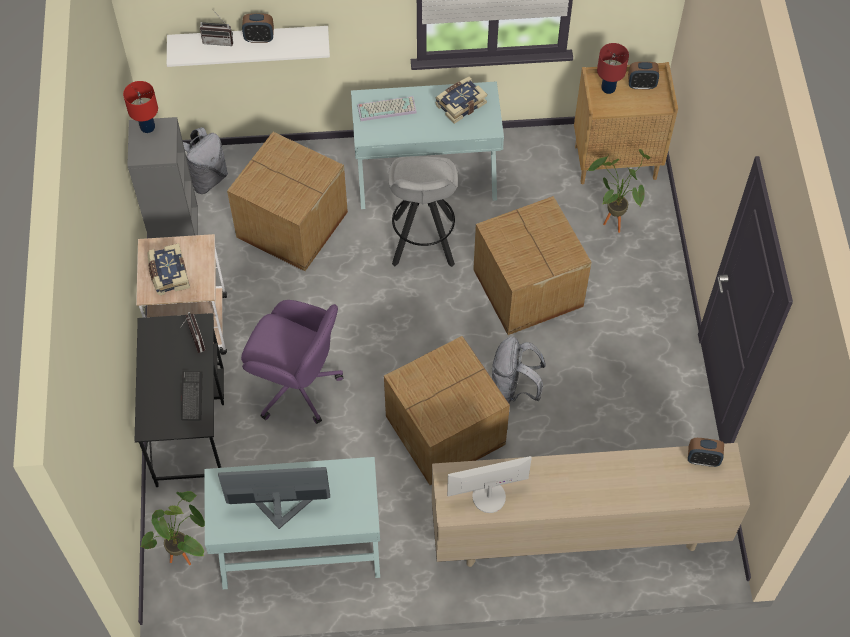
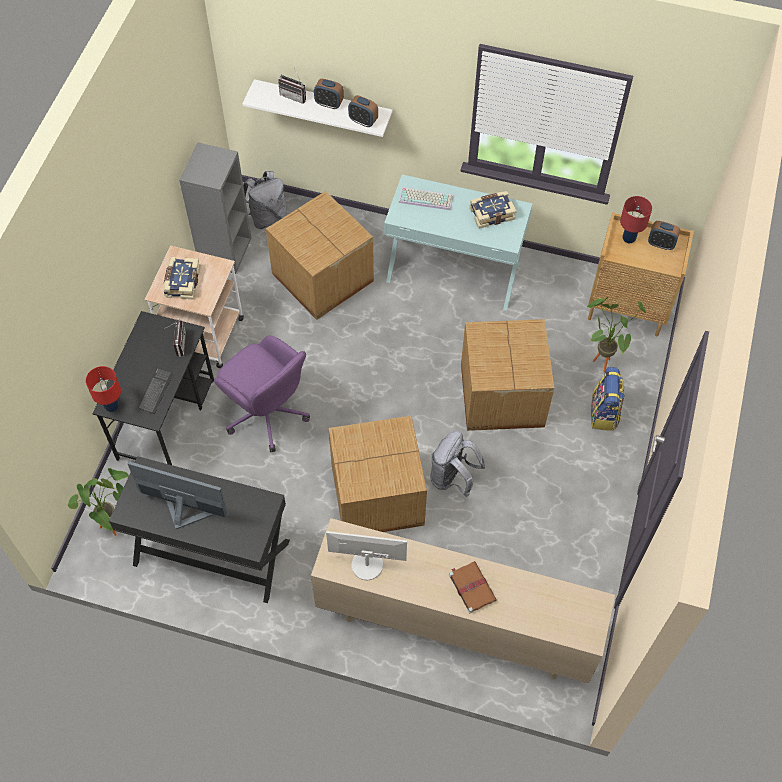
camera: 20 degrees right, 0 degrees up
red table lamp [123,81,158,133] -> red table lamp moved to [86,366,121,412]
turquoise desk [204,457,380,589] -> black desk [109,456,290,603]
grey stool [389,156,458,267] -> none
alarm clock [688,438,724,467] -> alarm clock moved to [348,95,378,128]
none -> brown book [449,561,497,613]
none -> backpack [591,367,624,431]

